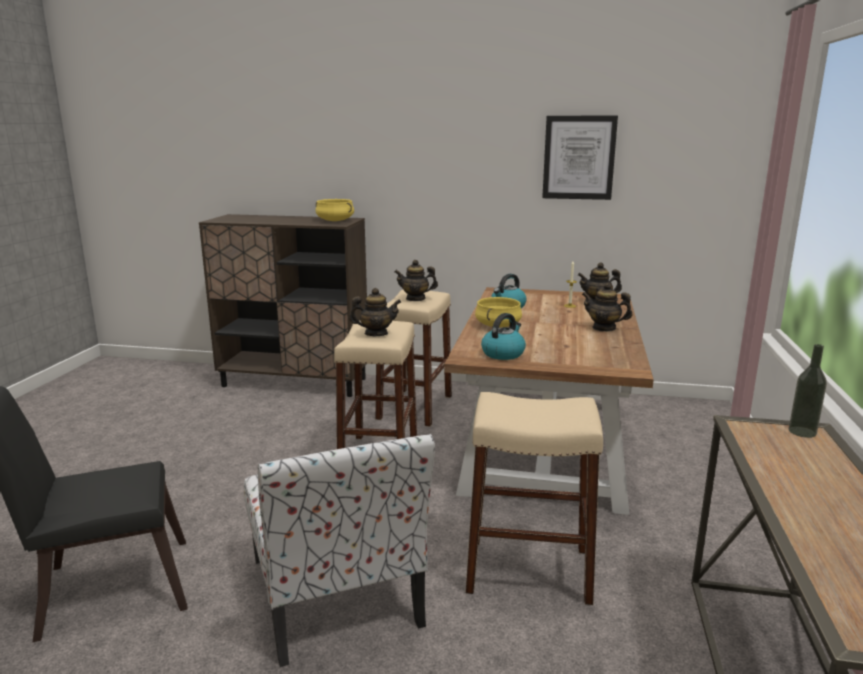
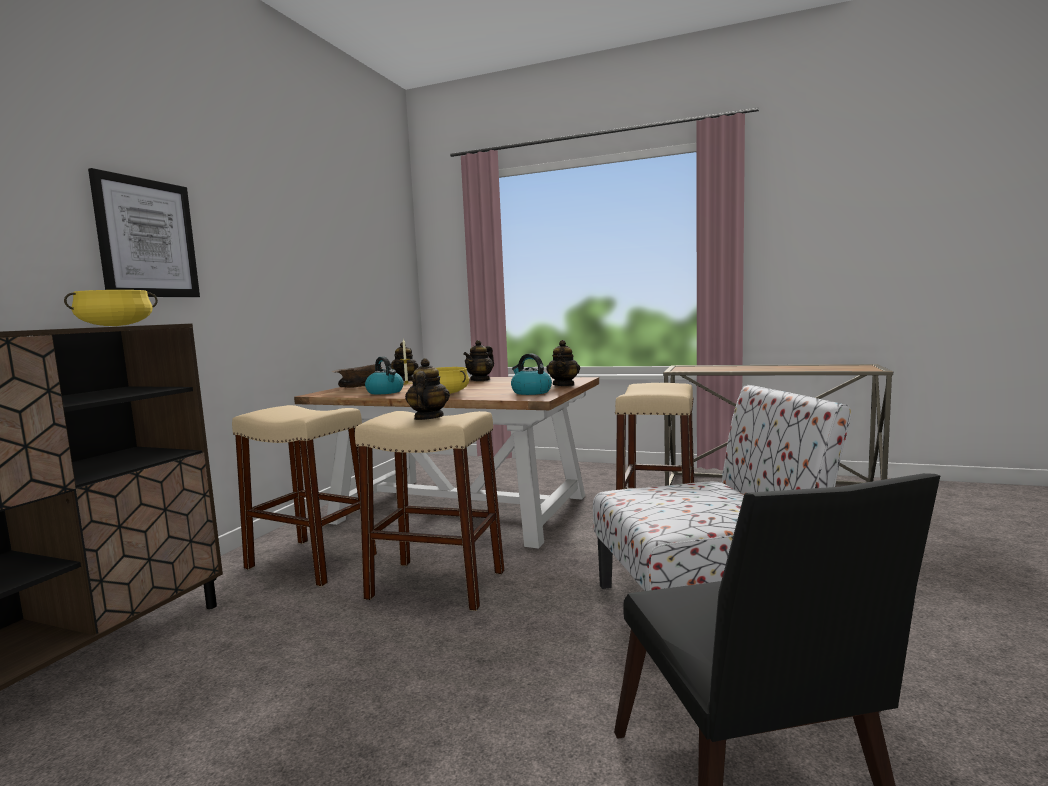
camera: 80 degrees left, 10 degrees down
teapot [395,260,438,301] -> teapot moved to [546,340,580,386]
picture [542,116,618,200] -> picture moved to [88,168,200,297]
bottle [789,344,827,438] -> none
none -> brown bowl [332,364,382,388]

